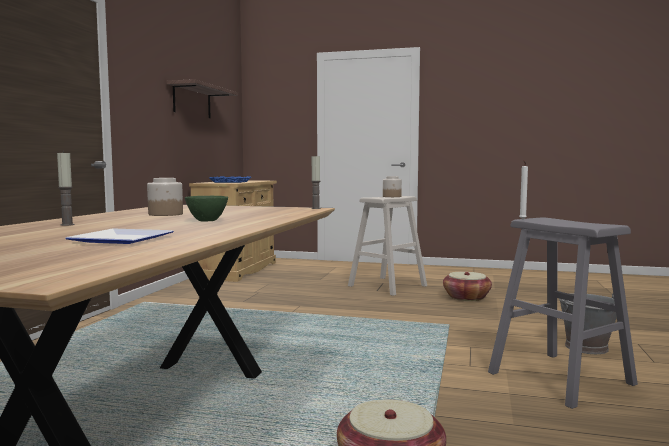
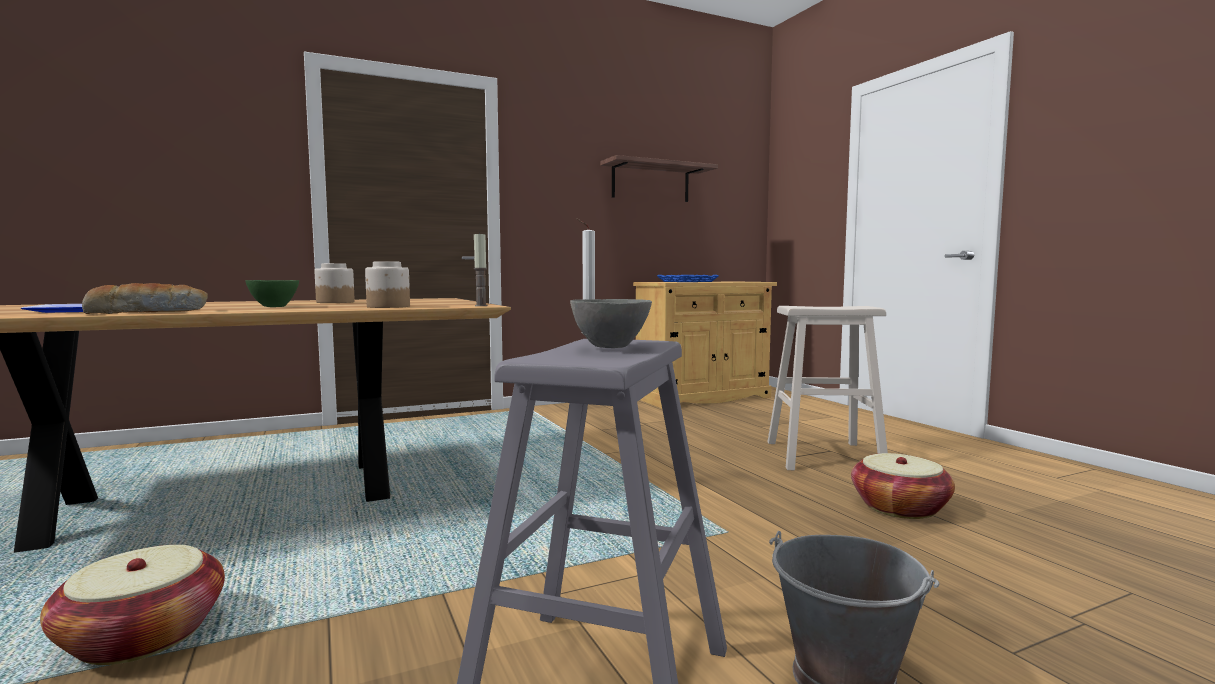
camera: 50 degrees right, 0 degrees up
candle [57,151,74,226] -> none
jar [383,176,402,197] -> jar moved to [365,261,410,308]
none -> bread [82,283,208,314]
none -> grey bowl [570,299,652,348]

